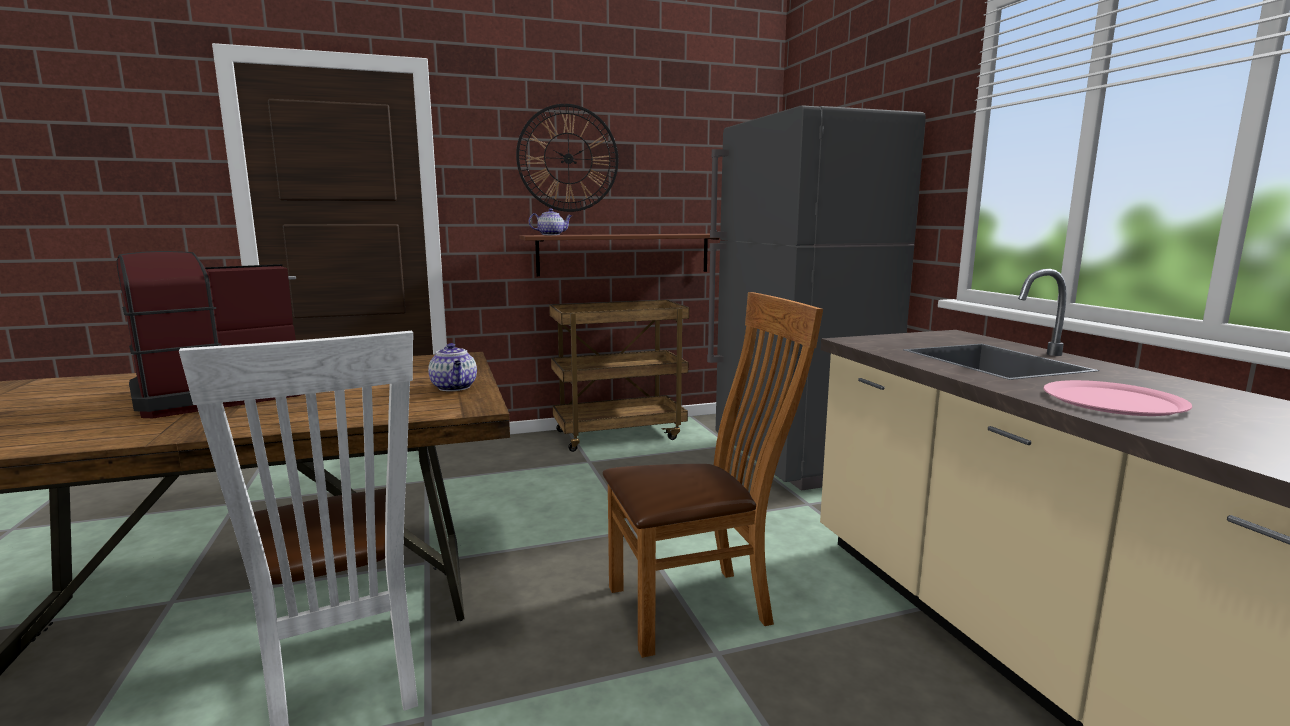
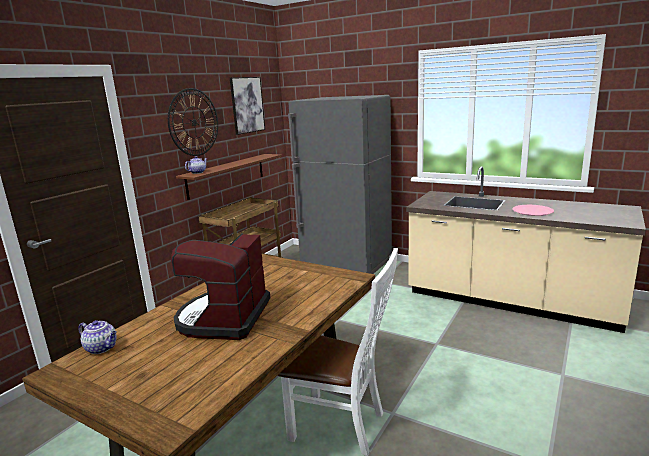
camera: 40 degrees left, 5 degrees up
teapot [428,343,477,391] -> teapot moved to [78,320,117,354]
brown chair [603,292,823,658] -> none
none -> picture [230,77,265,135]

